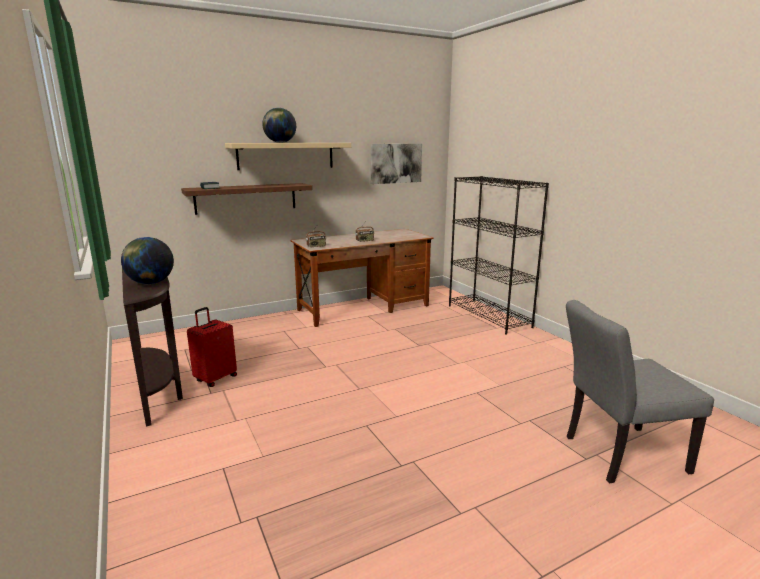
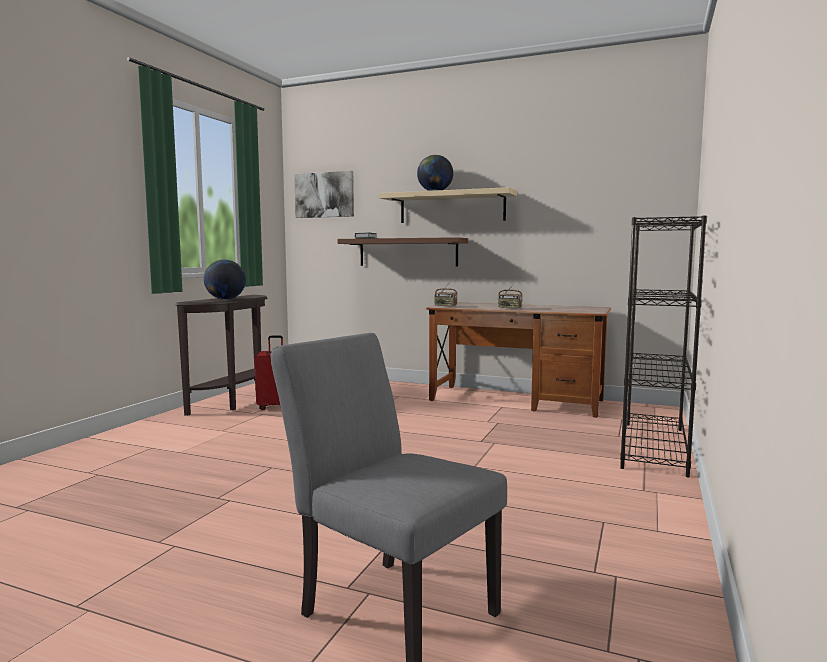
camera: 50 degrees right, 10 degrees down
picture [371,144,422,184] -> picture moved to [294,171,354,218]

